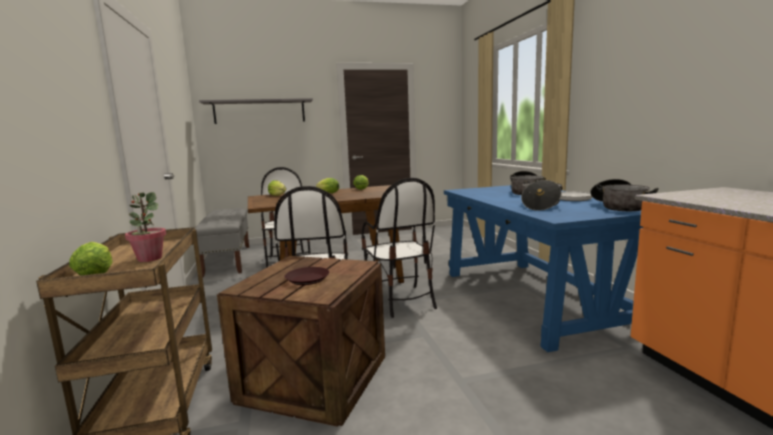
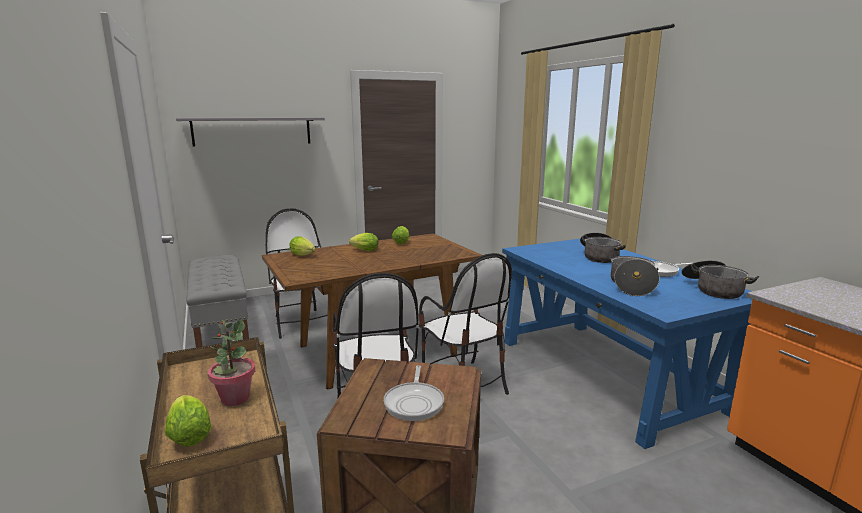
camera: 10 degrees left, 5 degrees up
brown plate [284,267,330,285] -> frying pan [384,365,444,421]

